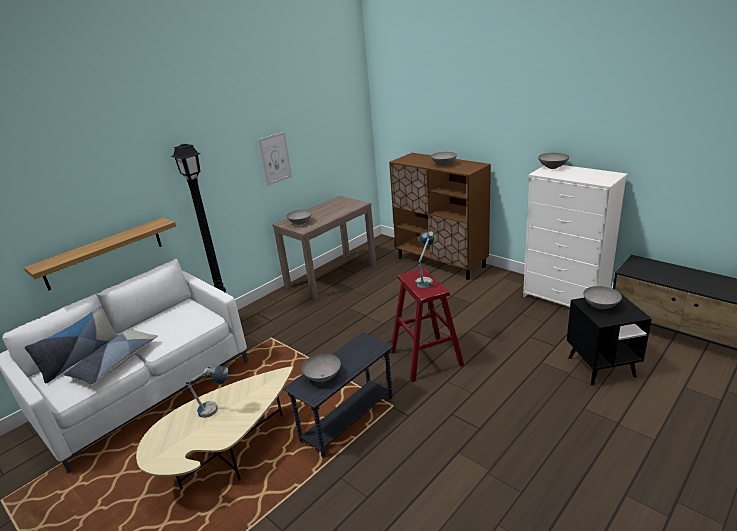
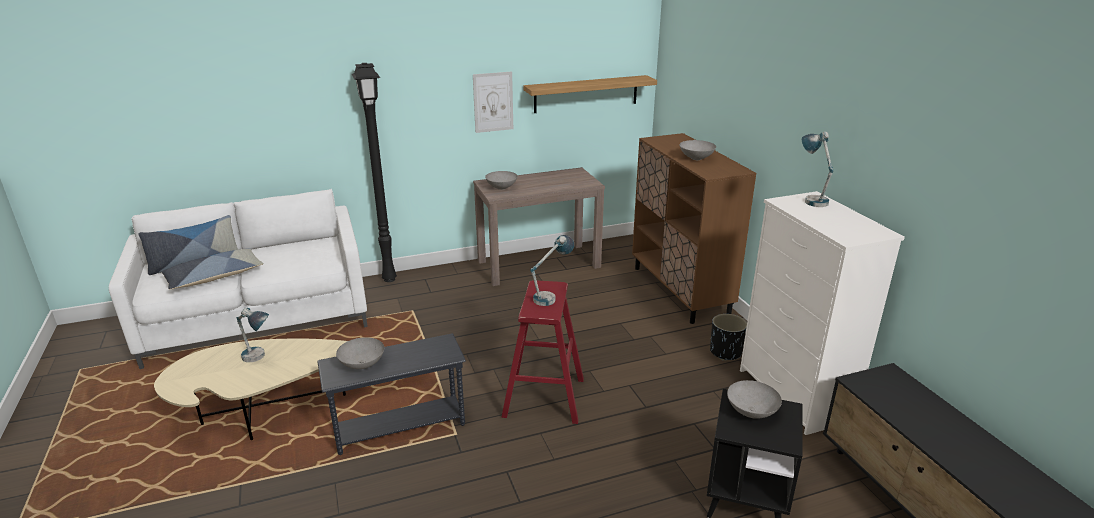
camera: 25 degrees right, 0 degrees up
shelf [24,217,176,290] -> shelf moved to [524,75,657,113]
grey bowl [538,153,569,169] -> table lamp [802,131,833,207]
none -> black planter [710,314,747,360]

